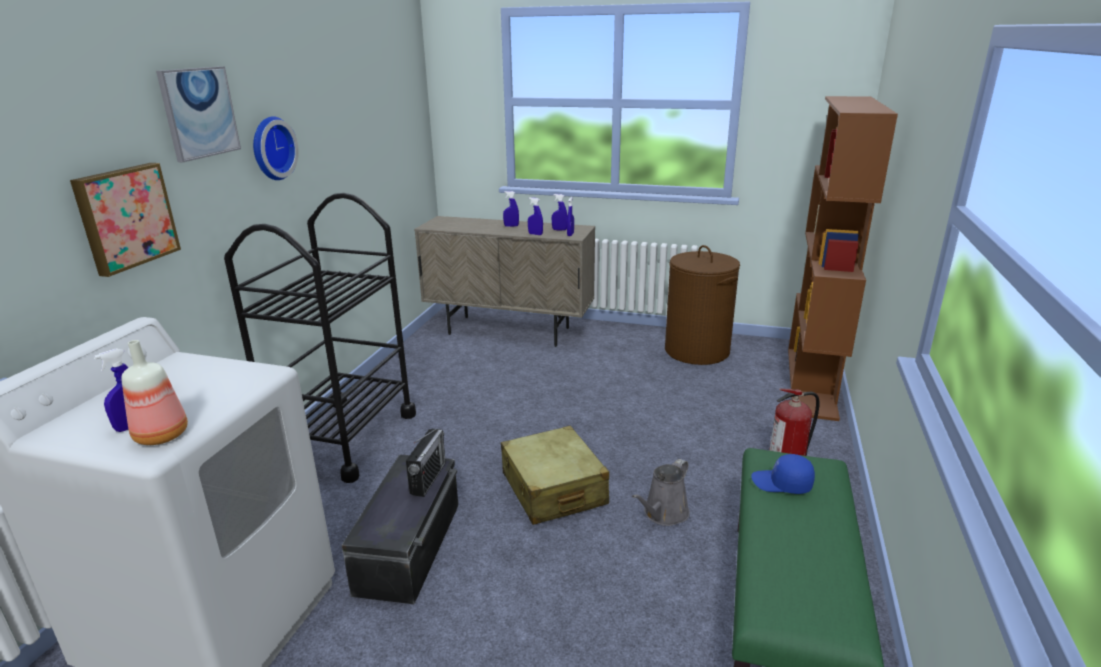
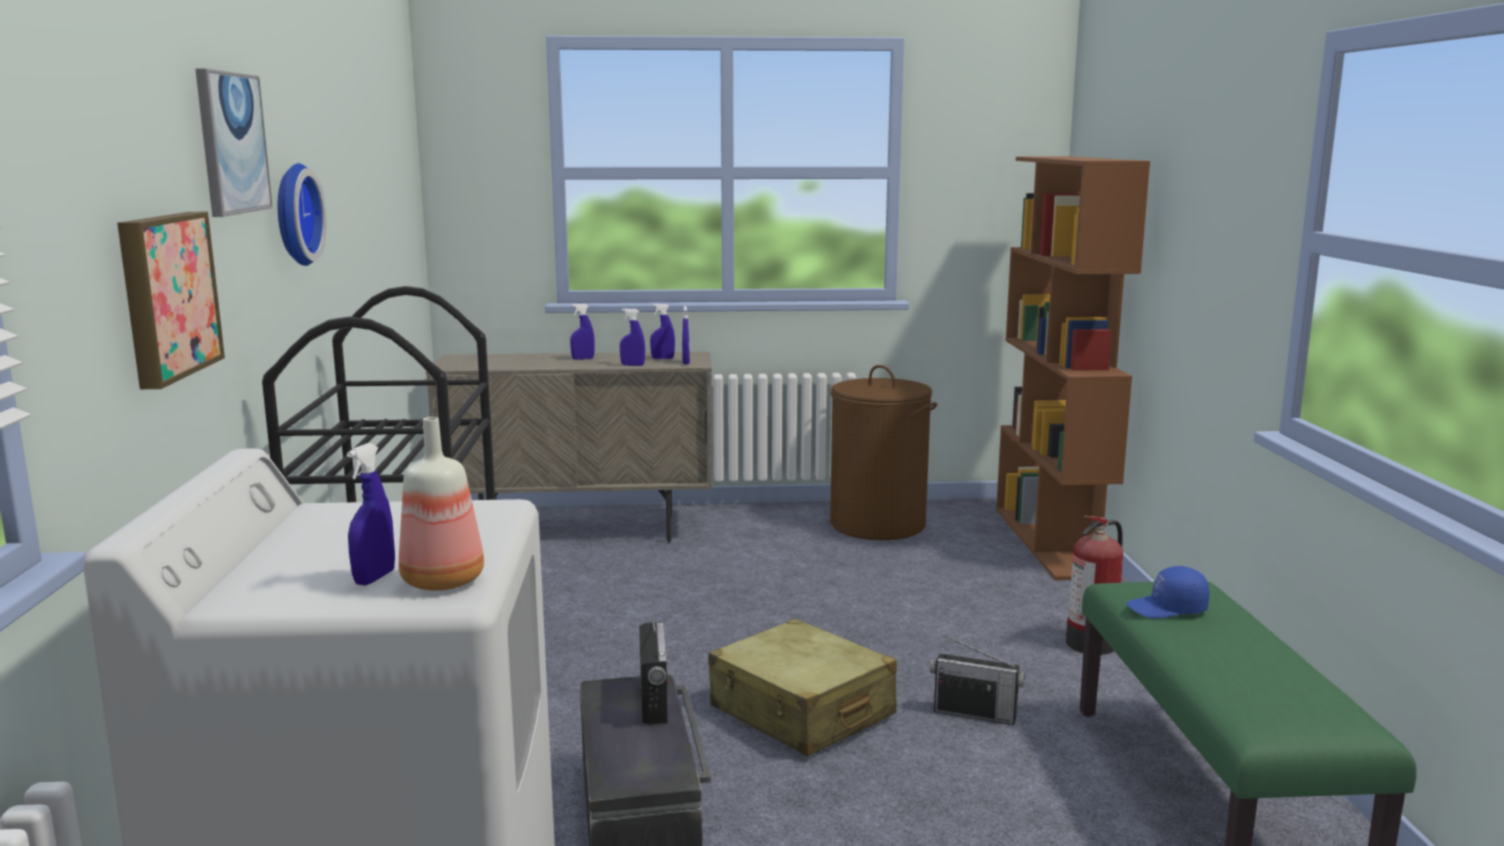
camera: 20 degrees left, 10 degrees down
grey watering can [632,459,690,526] -> radio [930,636,1025,725]

